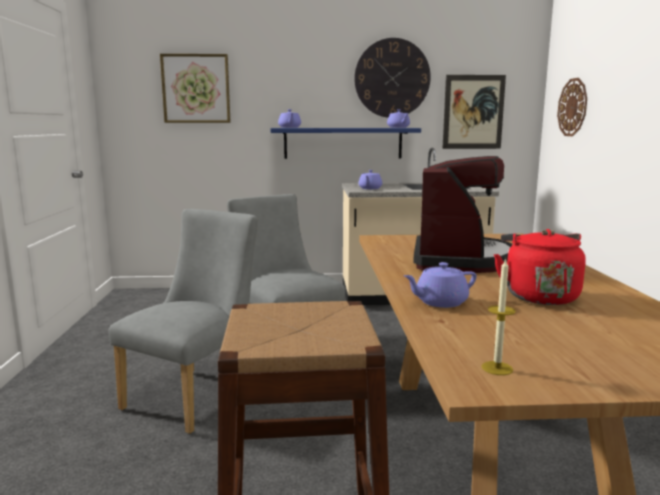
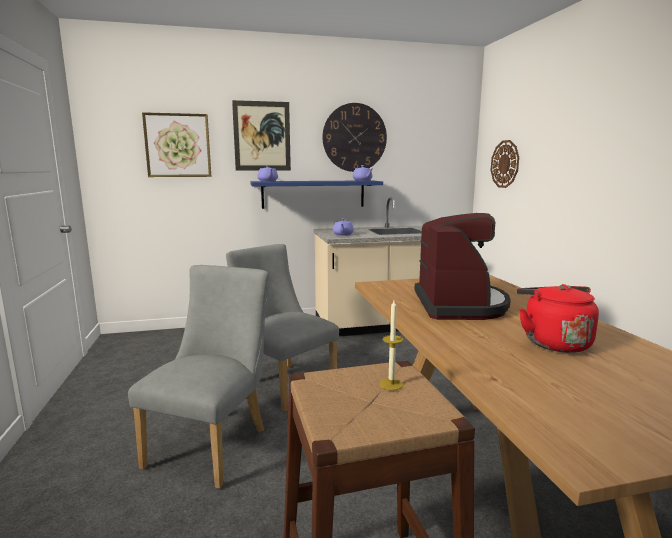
camera: 10 degrees left, 0 degrees up
purple teapot [404,262,476,308] -> none
picture [442,75,506,149] -> picture moved to [232,100,291,170]
candle [481,258,516,375] -> candle moved to [379,300,403,390]

